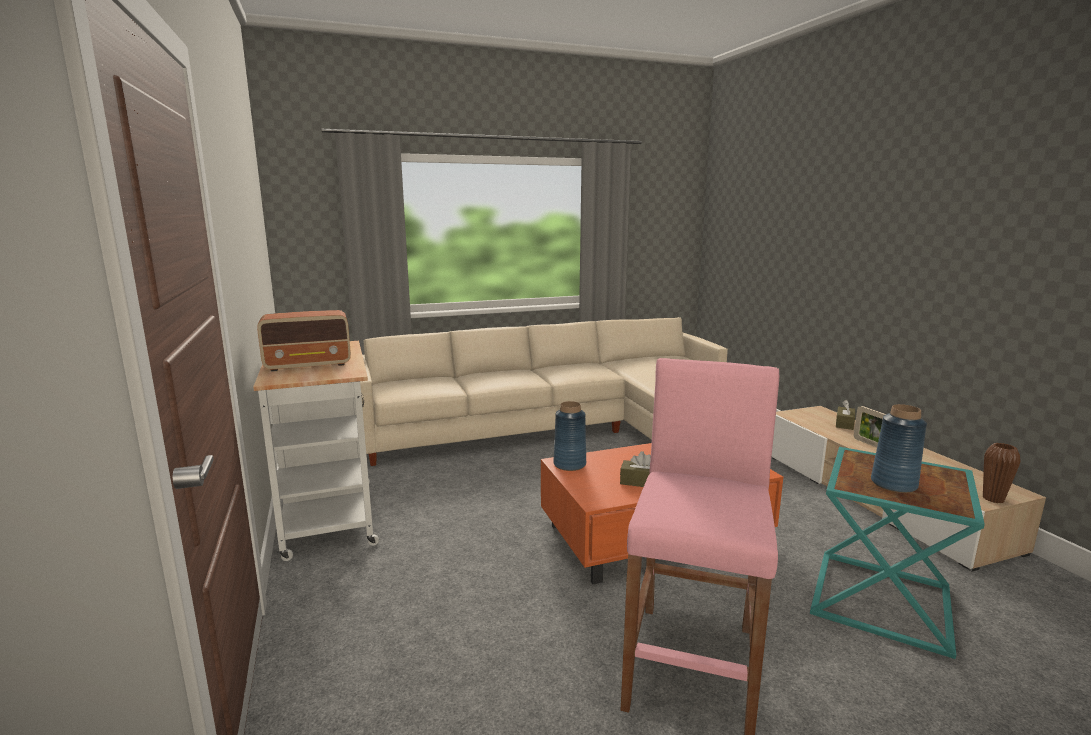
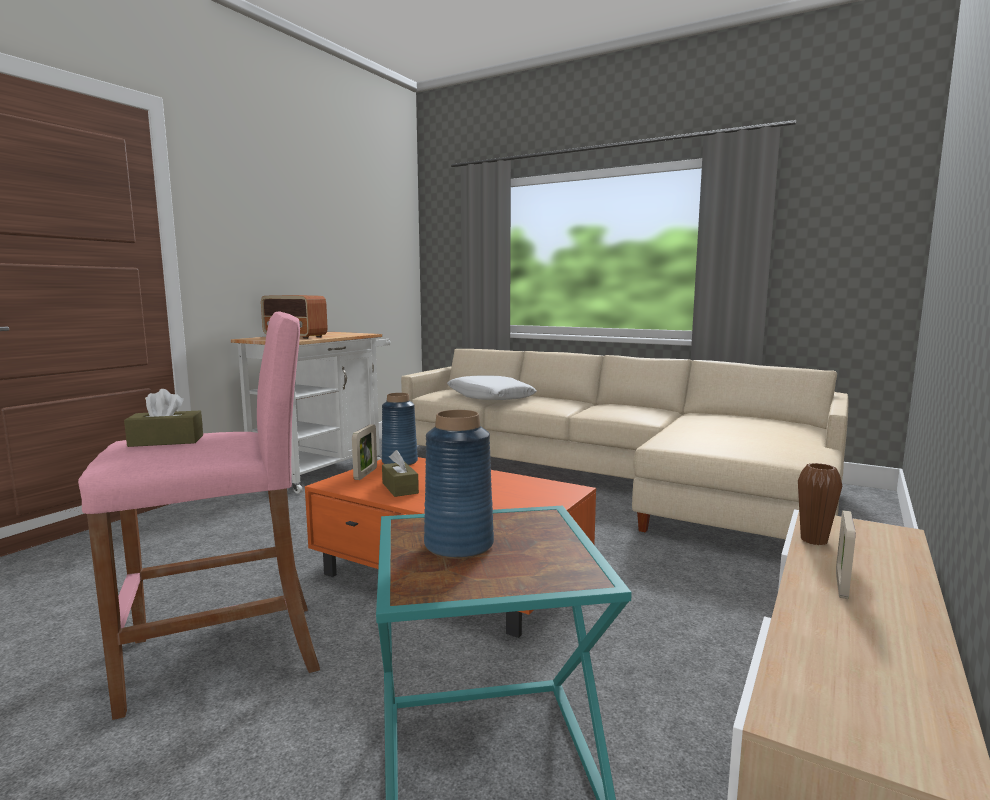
camera: 50 degrees right, 5 degrees down
brown tissue box [836,400,855,430] -> brown tissue box moved to [124,389,203,447]
brown vase [983,443,1021,503] -> brown vase moved to [798,463,842,545]
none -> picture frame [352,424,377,480]
none -> white pillow [447,376,537,400]

